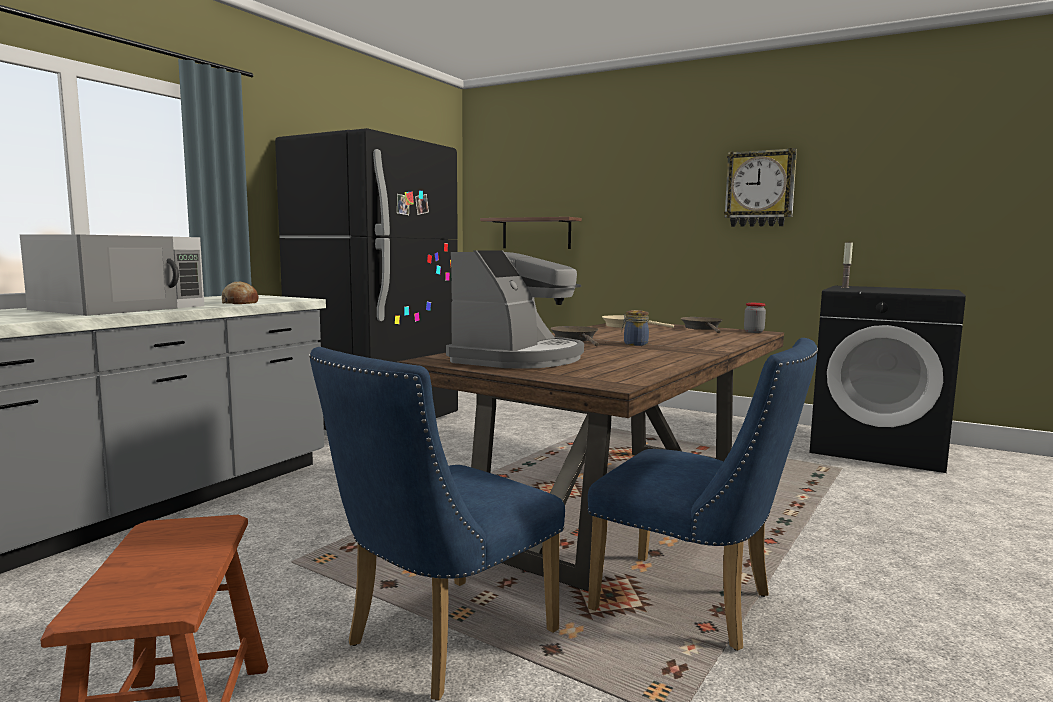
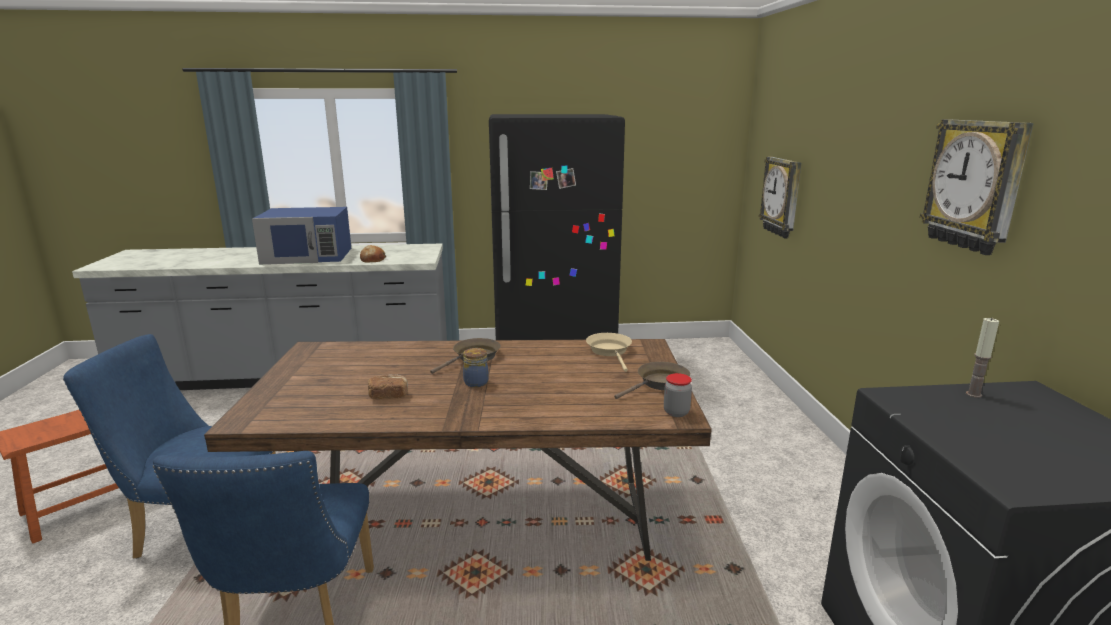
camera: 55 degrees right, 10 degrees up
white microwave [20,234,204,316] -> blue microwave [252,207,351,265]
coffee machine [446,250,584,369] -> none
shelf [480,217,582,249] -> wall clock [759,157,801,238]
none -> bread [368,374,408,399]

